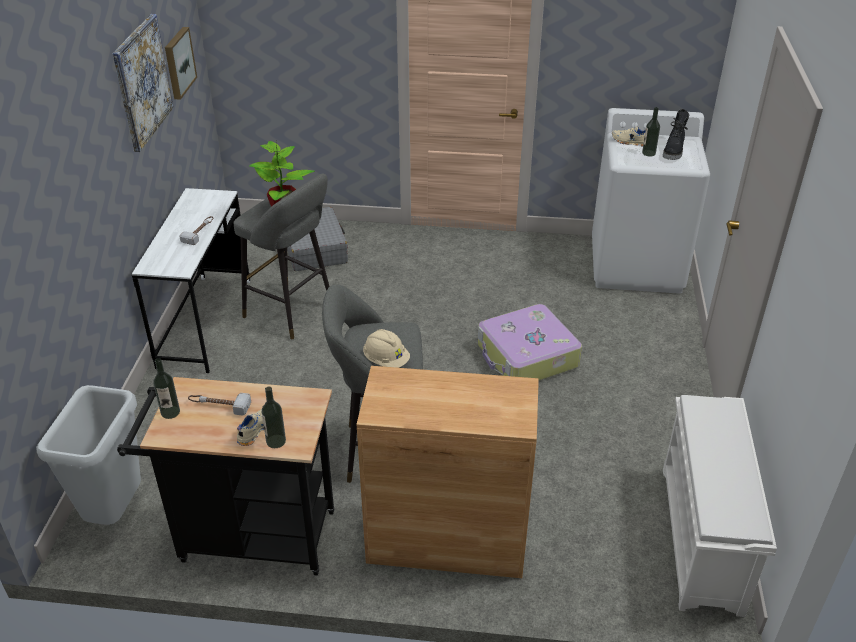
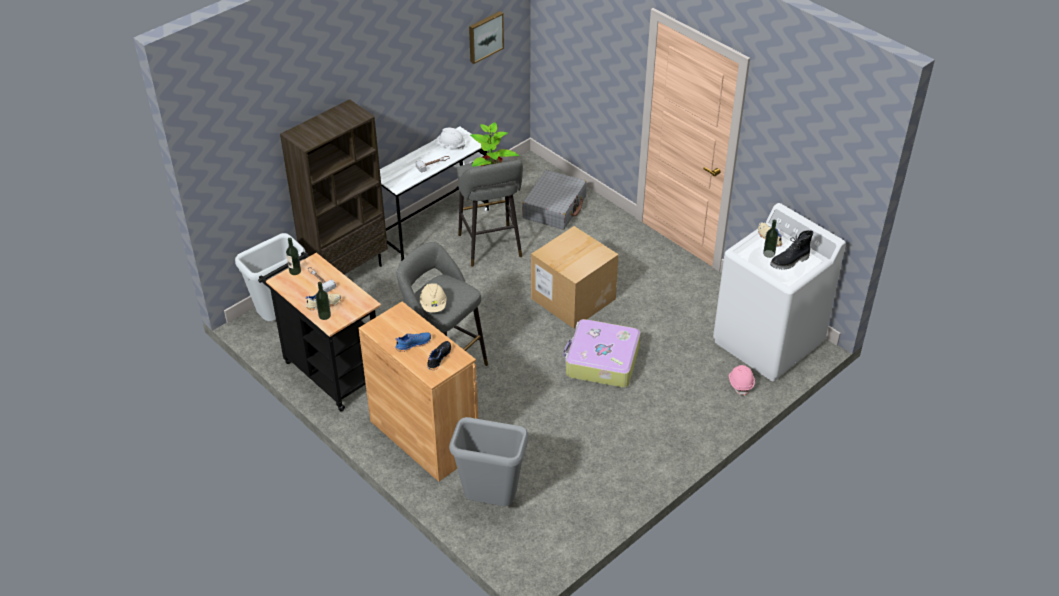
camera: 40 degrees right, 5 degrees up
picture [113,14,174,152] -> none
white shoe rack [663,395,777,617] -> none
none -> brown bookcase [280,99,388,274]
none -> blue shoe [395,333,431,352]
none -> black shoe [427,341,451,370]
none -> white hard hat [435,128,465,149]
none -> grey trash can [449,417,528,506]
none -> cardboard box [531,226,619,328]
none -> pink hard hat [729,365,755,396]

